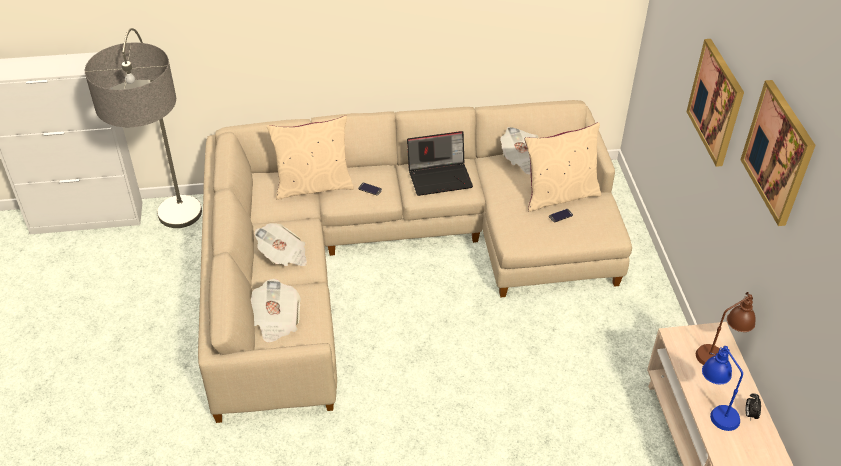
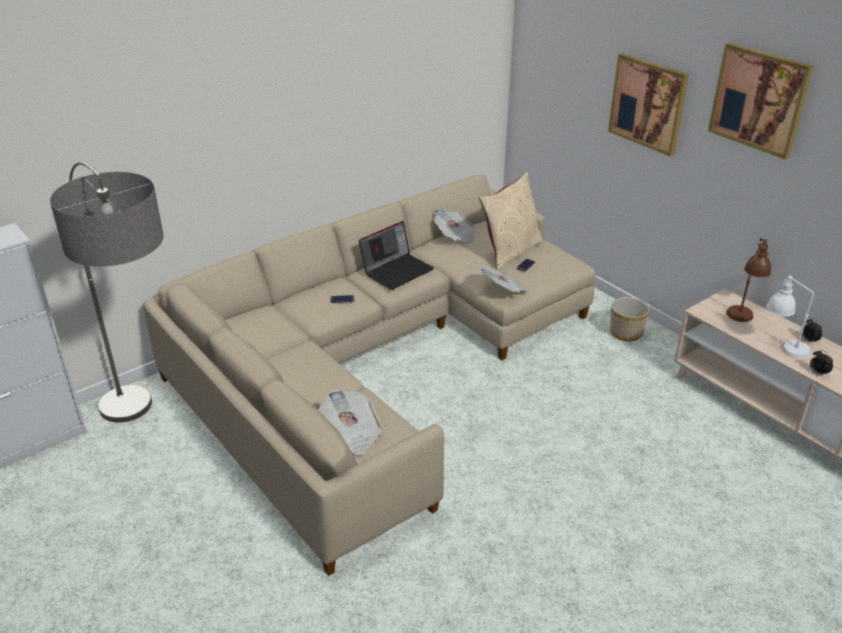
camera: 30 degrees left, 10 degrees down
newspaper [254,223,307,266] -> newspaper moved to [479,265,529,293]
beige pillow [267,115,354,200] -> none
blue table lamp [702,346,743,431] -> white table lamp [766,276,814,359]
none -> planter [610,297,650,341]
none -> alarm clock [810,350,833,378]

